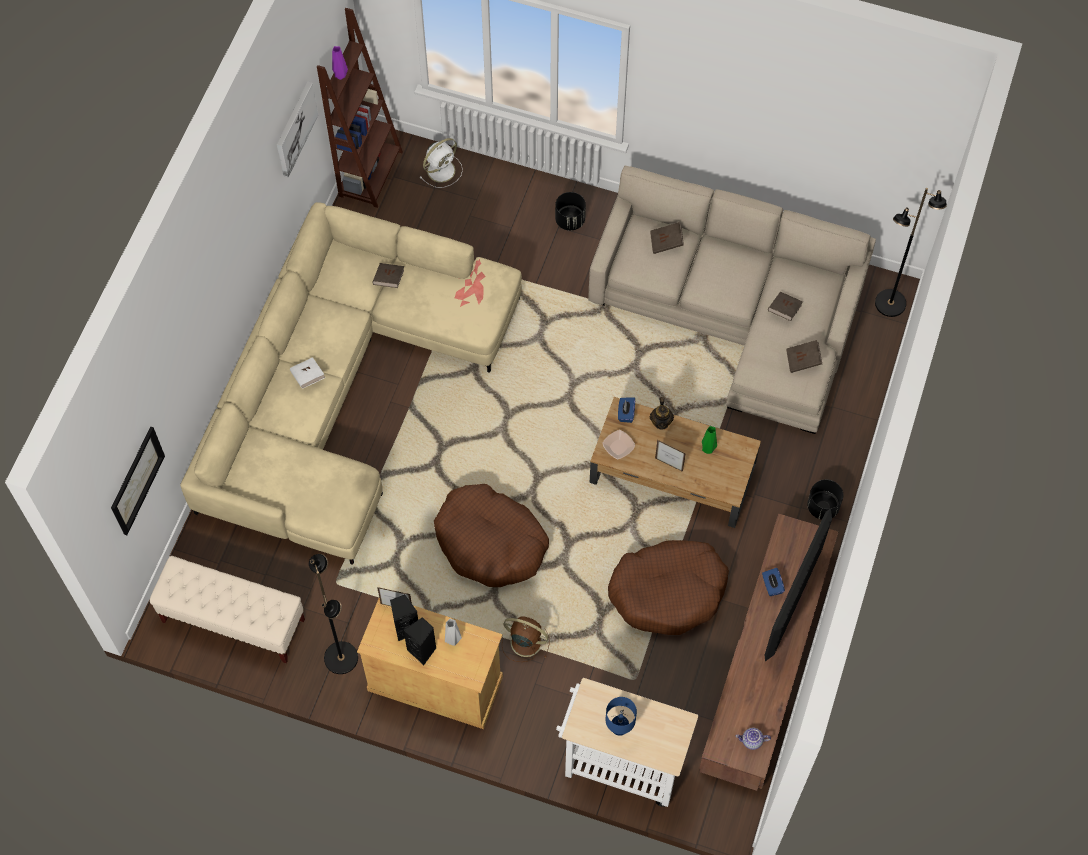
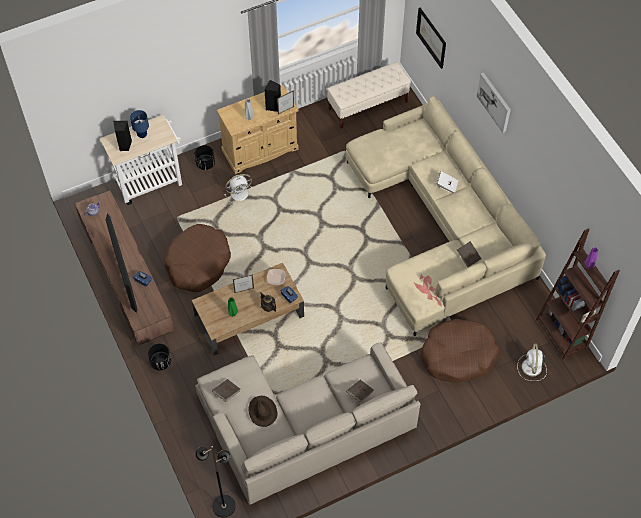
camera: 135 degrees right, 5 degrees down
picture [277,82,318,178] -> picture moved to [477,73,511,133]
black floor lamp [309,554,358,674] -> none
black speaker [404,617,436,665] -> black speaker moved to [113,121,132,151]
brown dog bed [434,484,549,587] -> brown dog bed moved to [420,319,499,383]
brown fan [502,616,549,662] -> white fan [224,174,252,205]
black planter [555,192,586,230] -> black planter moved to [194,145,215,170]
brown book [768,292,803,321] -> brown hat [248,396,278,427]

